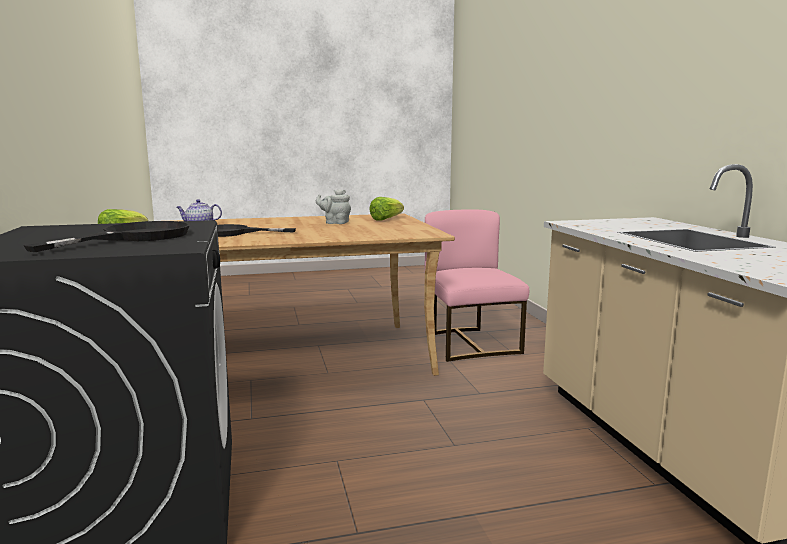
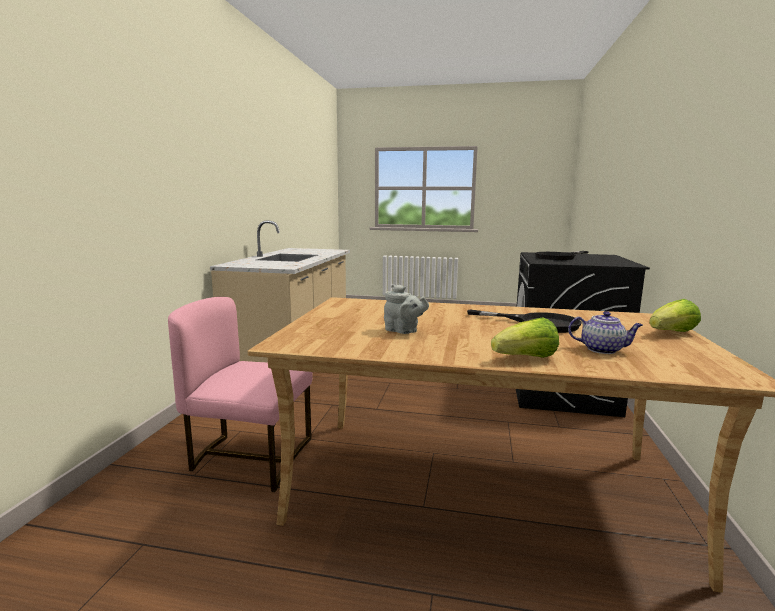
camera: 155 degrees left, 0 degrees up
lettuce [369,197,404,221] -> lettuce moved to [491,317,559,358]
pink chair [425,209,529,362] -> pink chair turned 90 degrees clockwise [168,297,313,492]

